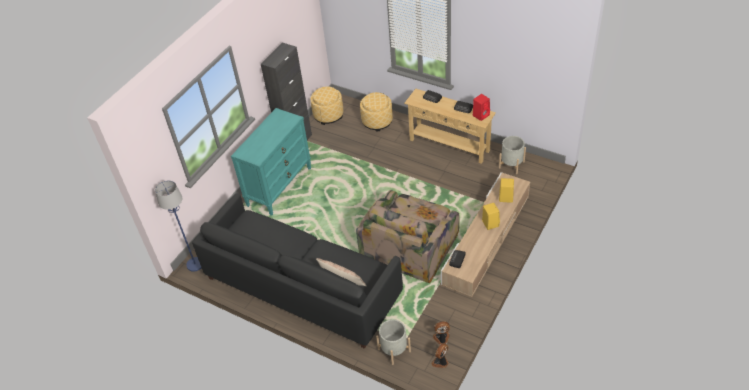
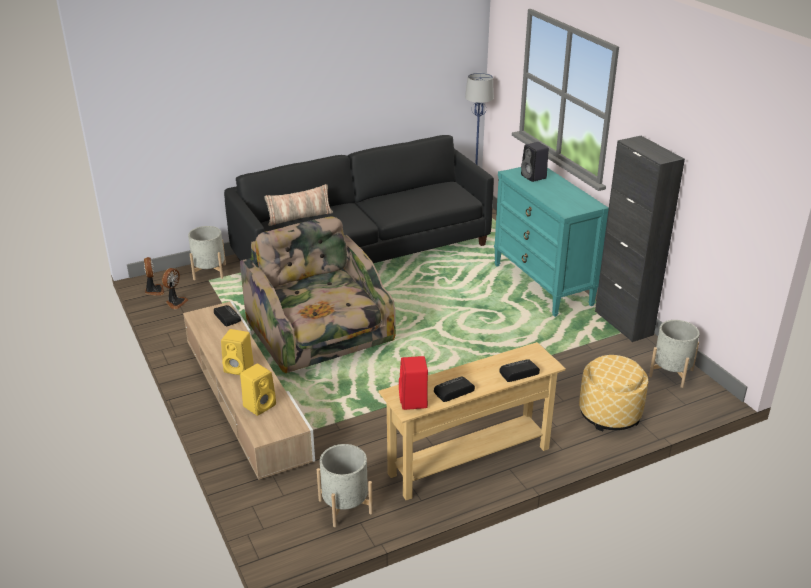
camera: 120 degrees right, 15 degrees down
ottoman [310,86,343,125] -> grey planter [649,320,700,388]
none -> black speaker [521,142,549,182]

